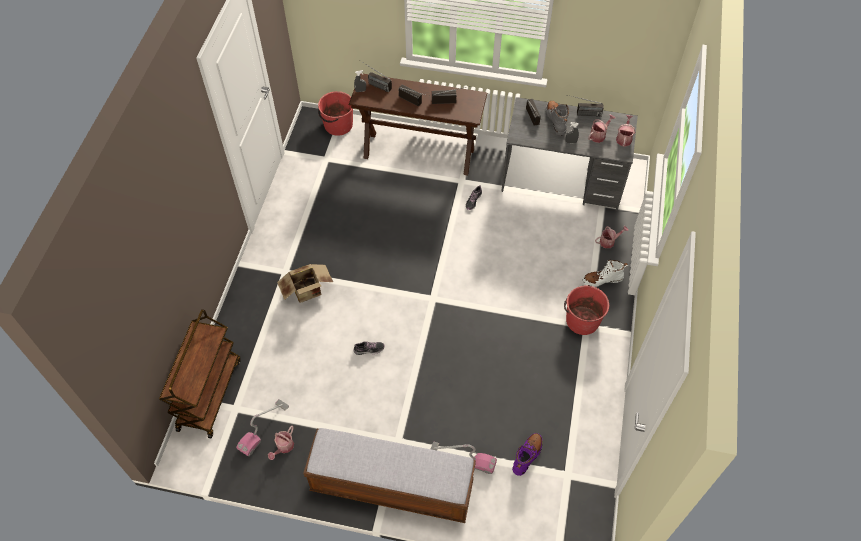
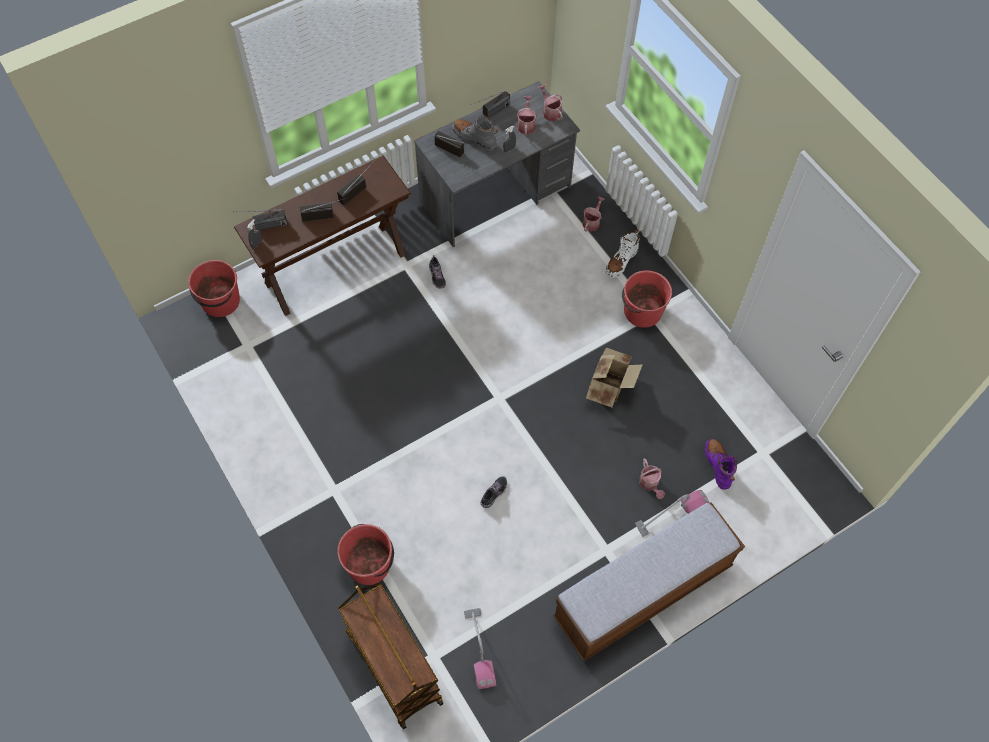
camera: 45 degrees left, 5 degrees up
watering can [268,426,294,460] -> watering can moved to [639,458,665,499]
cardboard box [277,264,333,303] -> cardboard box moved to [586,347,643,407]
none -> red bucket [337,524,394,585]

